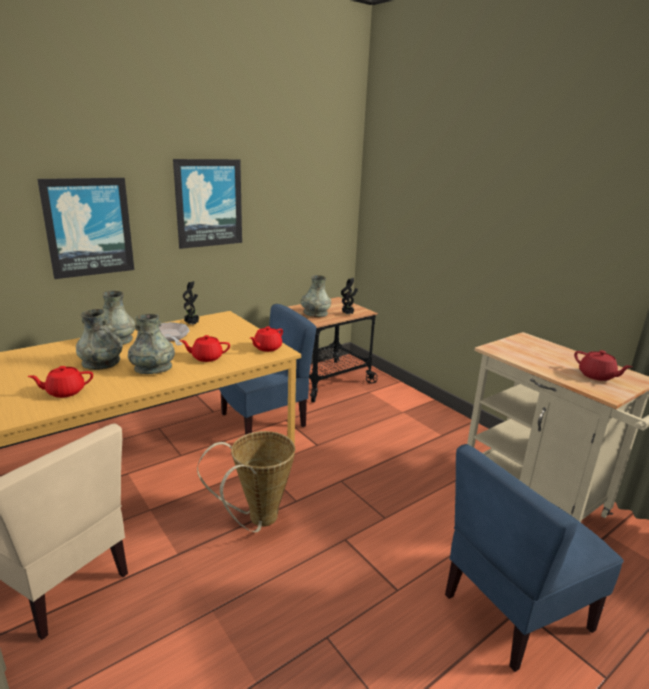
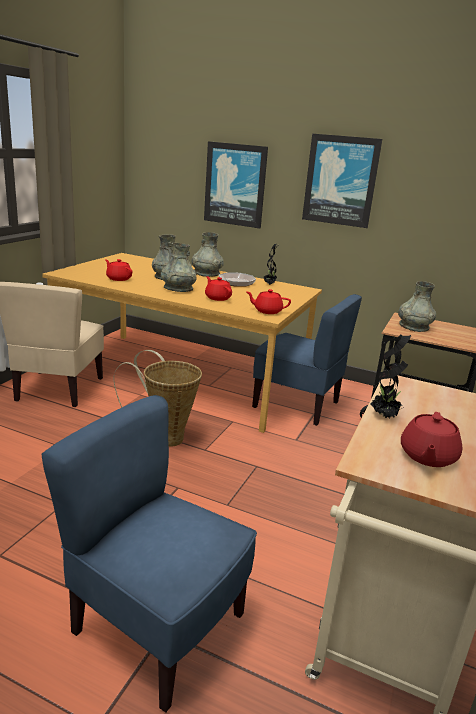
camera: 60 degrees right, 0 degrees up
potted plant [341,278,358,315] -> potted plant moved to [370,335,411,418]

